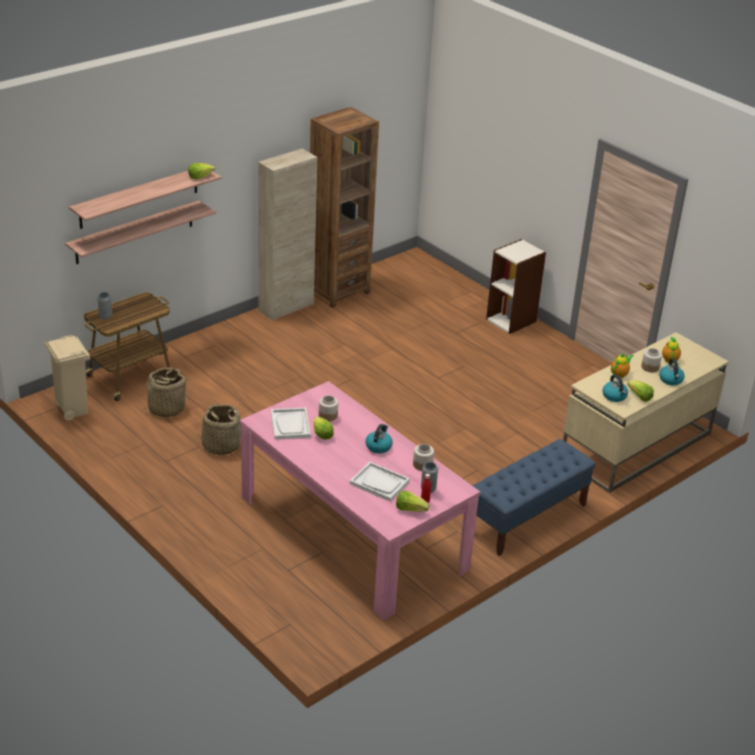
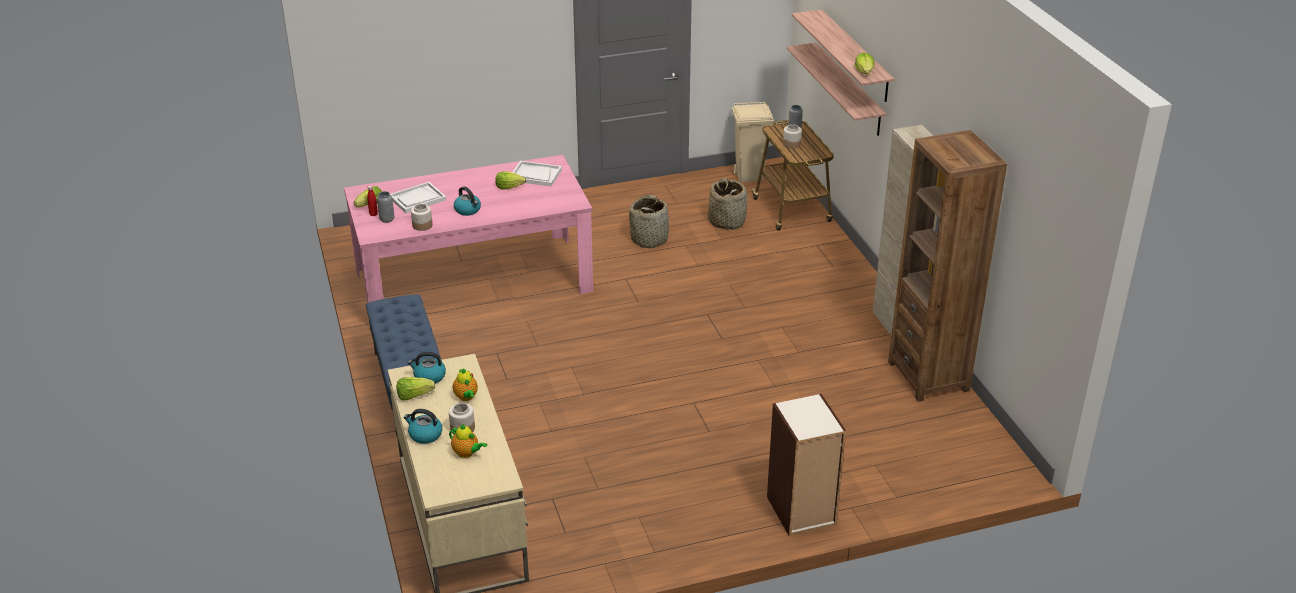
camera: 115 degrees right, 0 degrees up
jar [319,396,338,422] -> jar moved to [783,124,802,149]

